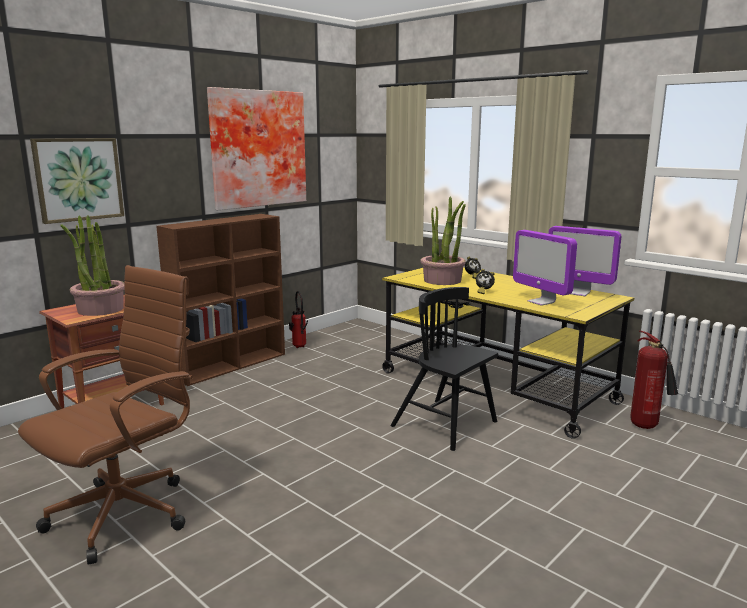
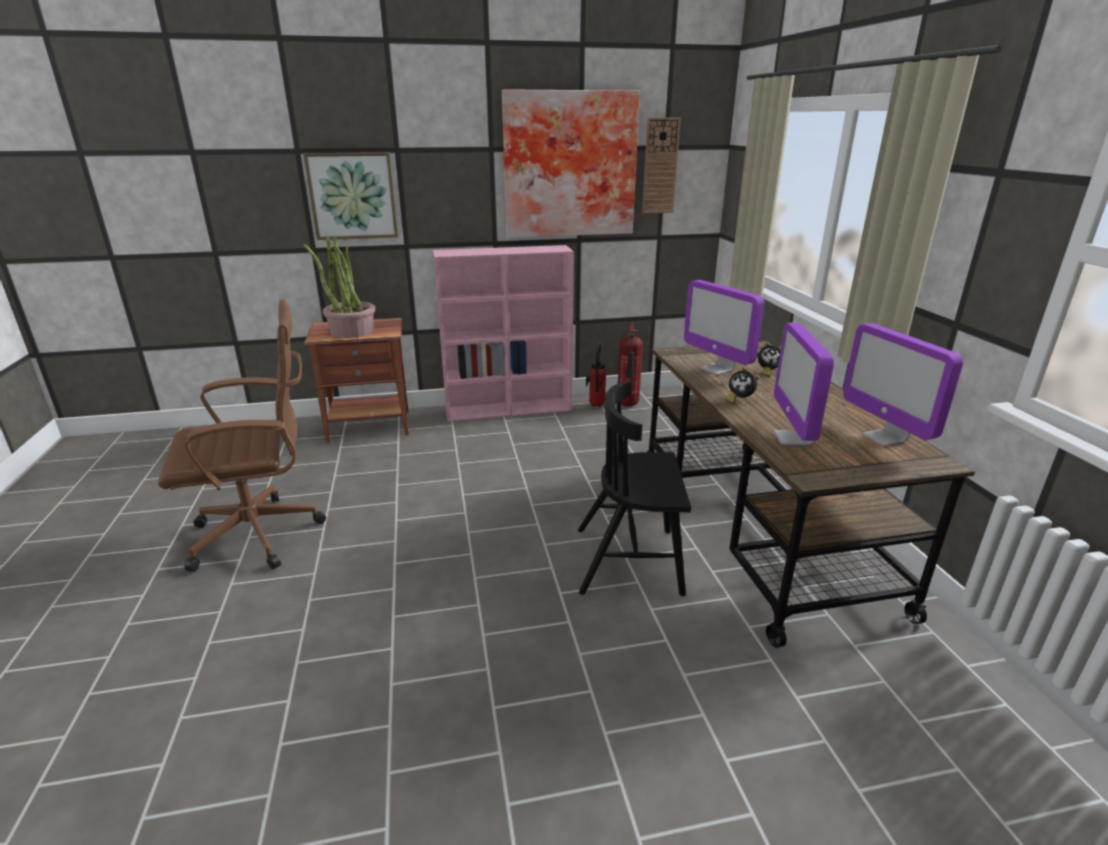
camera: 35 degrees right, 10 degrees up
brown bookcase [156,214,285,386] -> pink bookcase [433,245,574,422]
yellow desk [382,267,634,439] -> brown desk [647,341,975,648]
black chair [390,287,499,451] -> black chair turned 75 degrees counterclockwise [577,381,691,596]
potted plant [421,197,466,285] -> monitor [684,280,764,375]
fire extinguisher [630,331,678,429] -> fire extinguisher moved to [618,323,643,406]
none -> wall clock [642,117,681,214]

